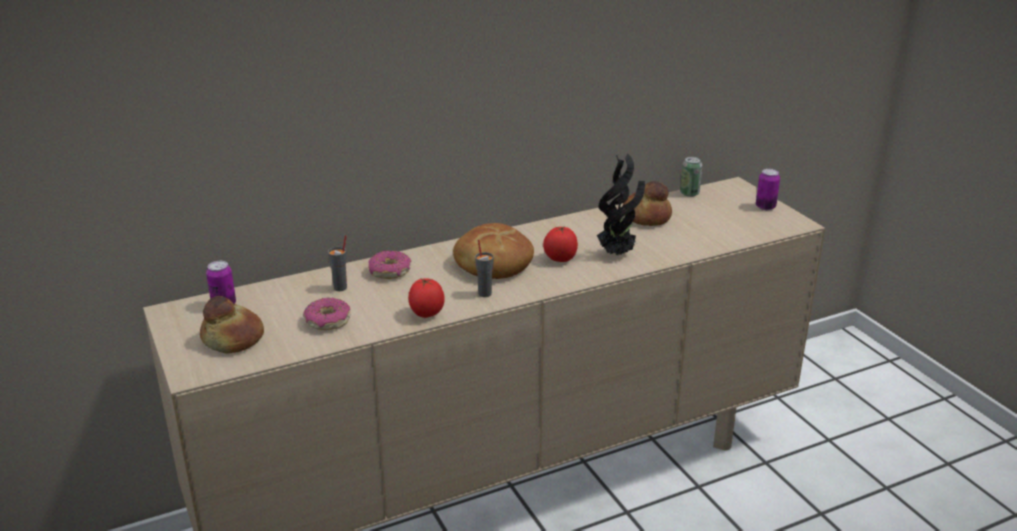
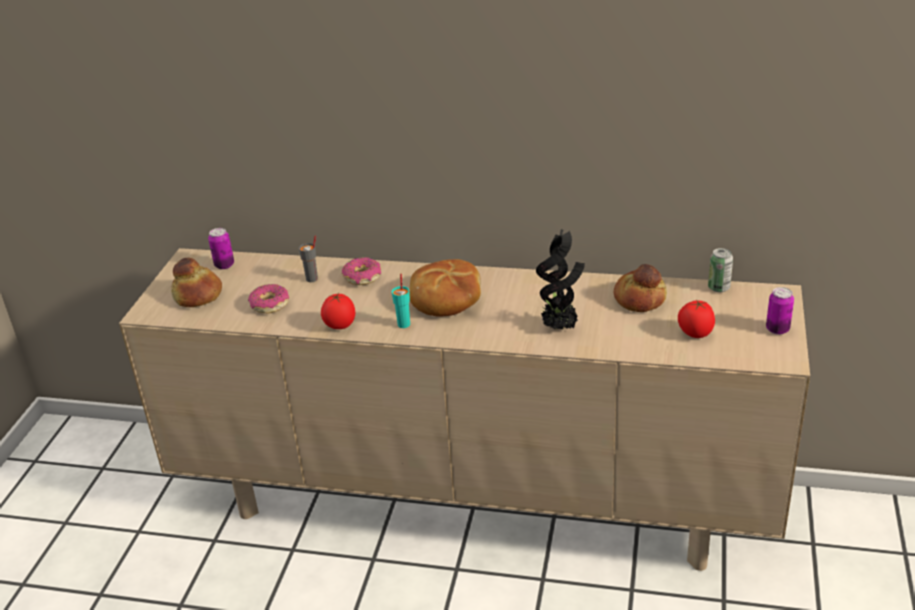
camera: 40 degrees right, 5 degrees up
grey cup [475,239,494,297] -> turquoise cup [392,274,410,328]
tomato [543,226,578,262] -> tomato moved to [678,299,715,338]

